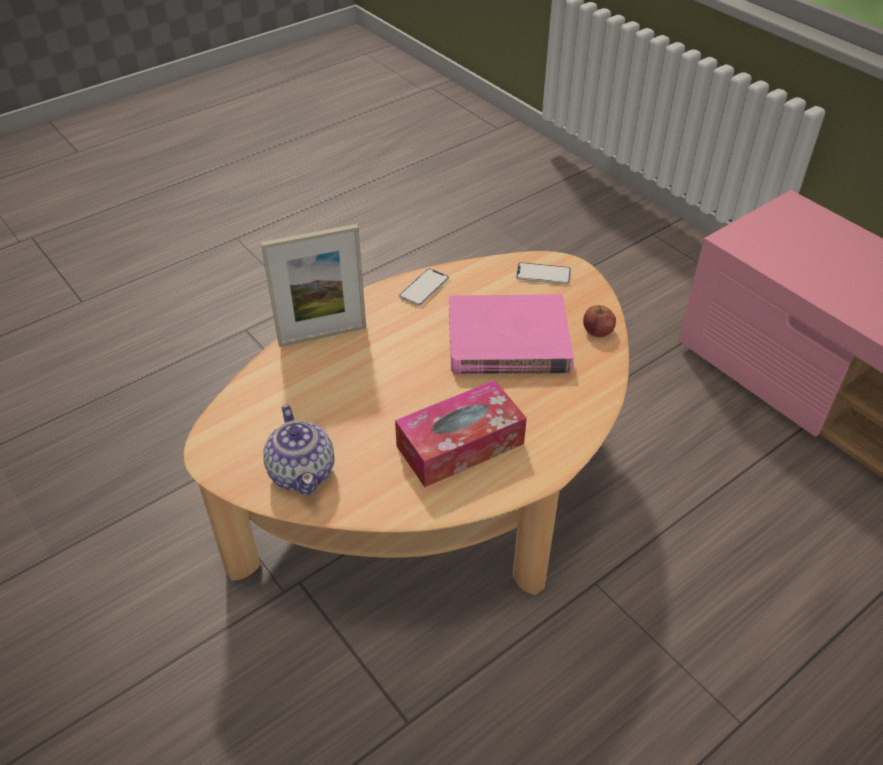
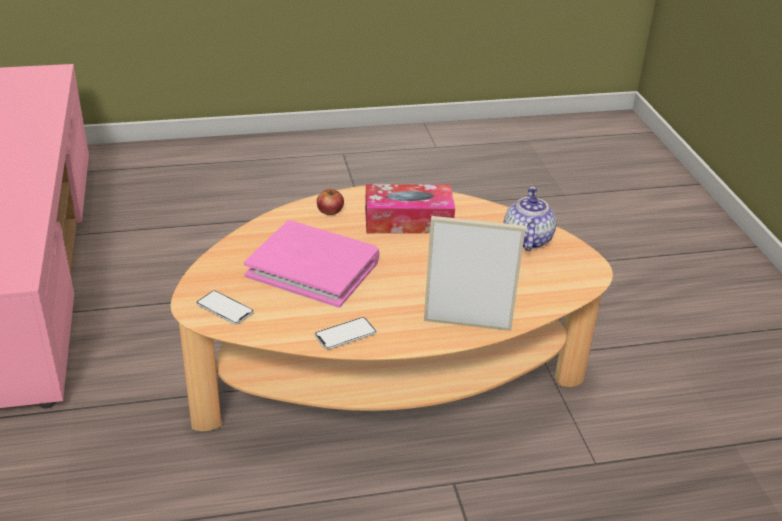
camera: 155 degrees left, 10 degrees down
apple [583,305,616,337] -> apple moved to [317,189,344,215]

